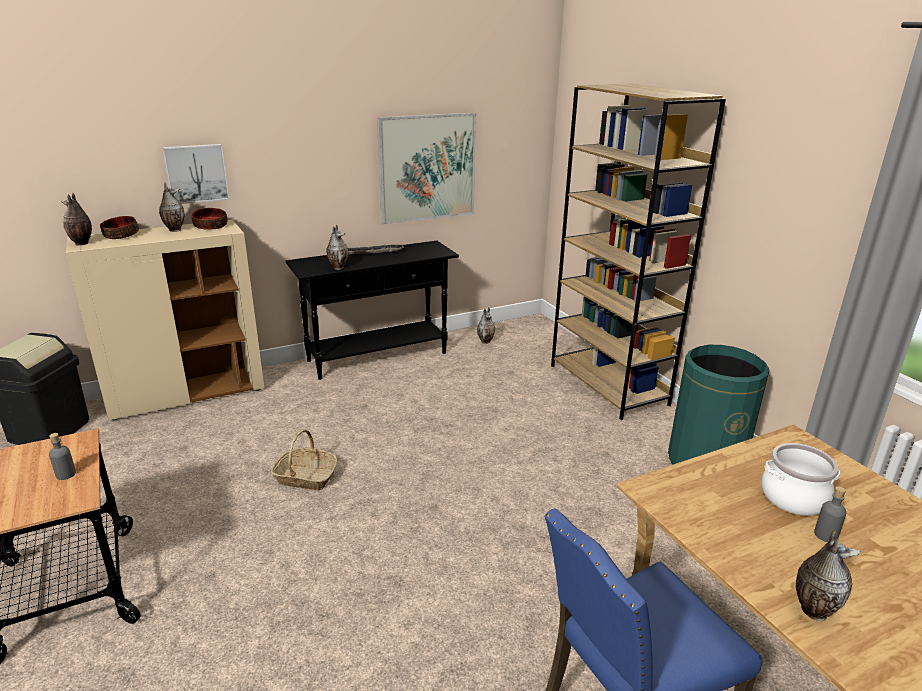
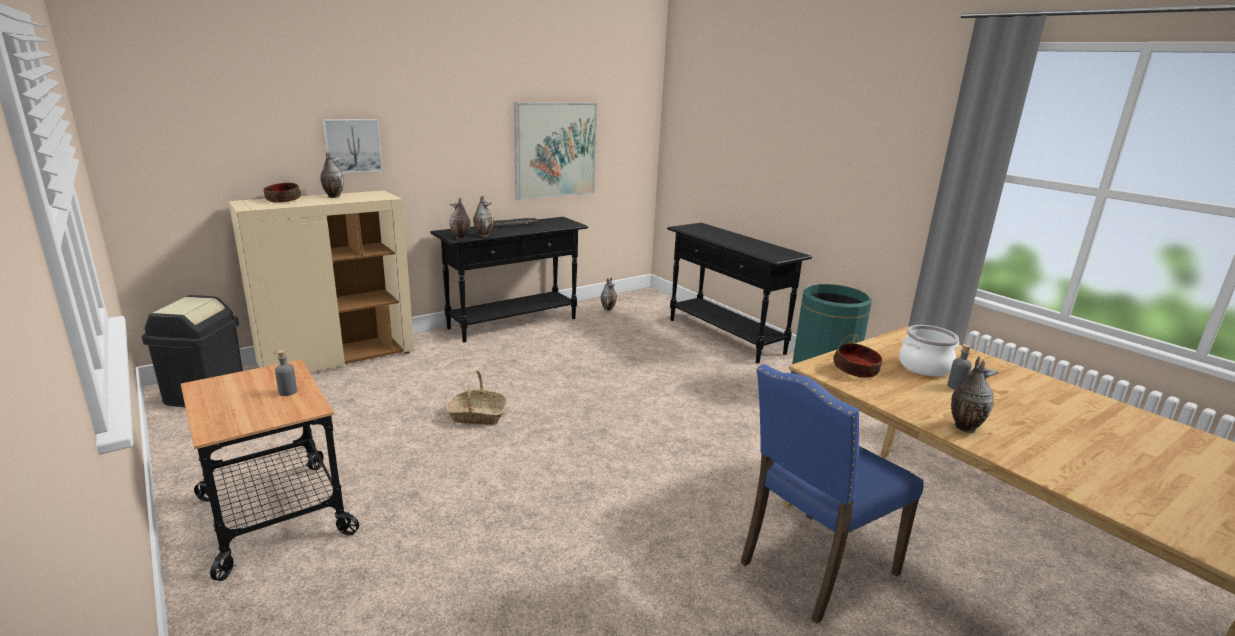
camera: 10 degrees left, 5 degrees down
vase [61,193,92,246] -> vase moved to [450,197,470,239]
bowl [192,208,228,230] -> bowl moved to [833,343,882,378]
brown bookcase [551,84,726,420] -> black console table [667,223,812,363]

